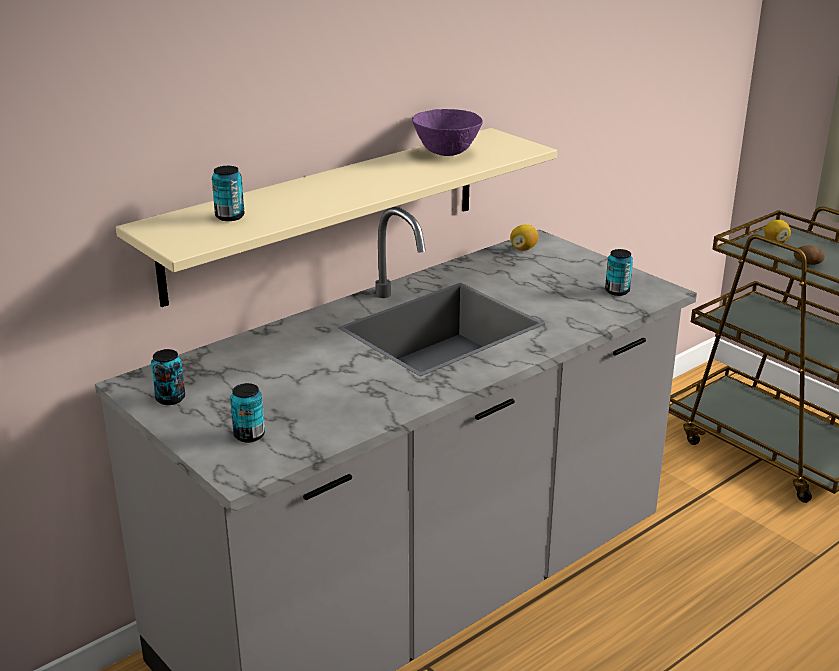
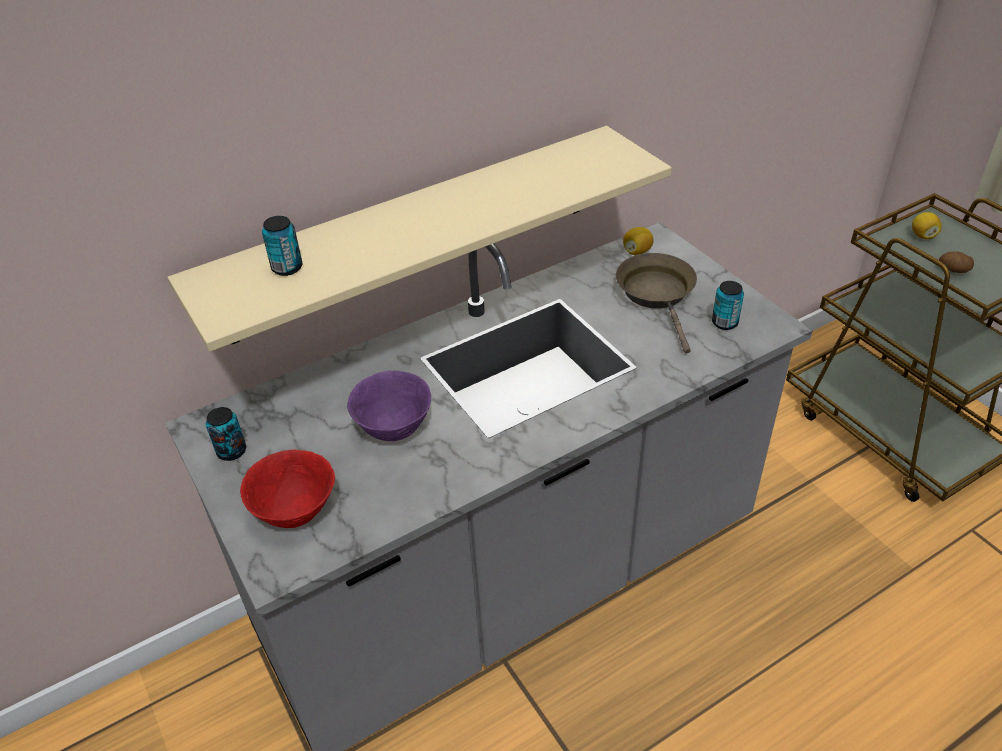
camera: 10 degrees right, 15 degrees up
can [230,383,265,443] -> red bowl [240,450,335,528]
purple bowl [412,109,483,156] -> purple bowl moved to [347,371,431,441]
none -> brown frying pan [616,253,697,354]

